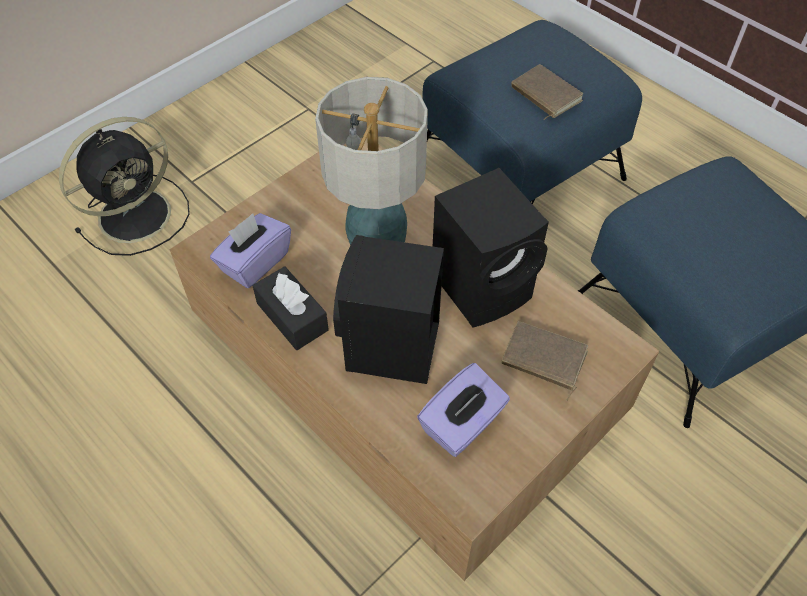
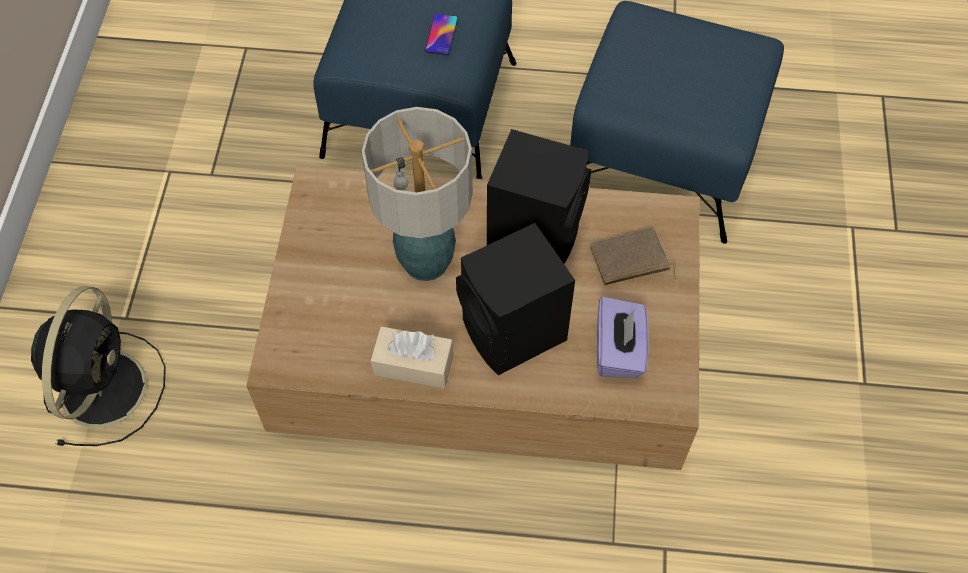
camera: 40 degrees left, 5 degrees up
purple tissue box [210,213,291,288] -> none
black tissue box [253,266,329,350] -> beige tissue box [370,326,453,388]
brown book [511,64,583,120] -> phone [425,14,458,55]

